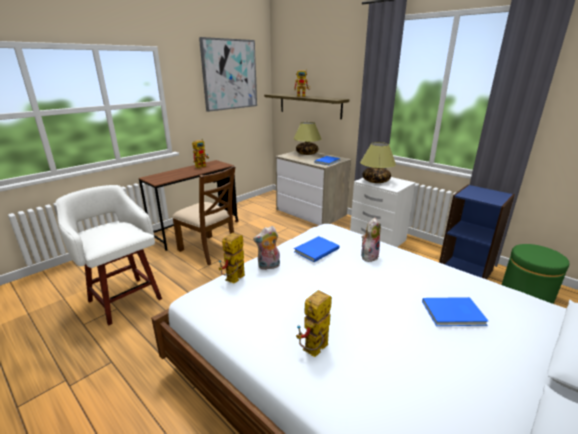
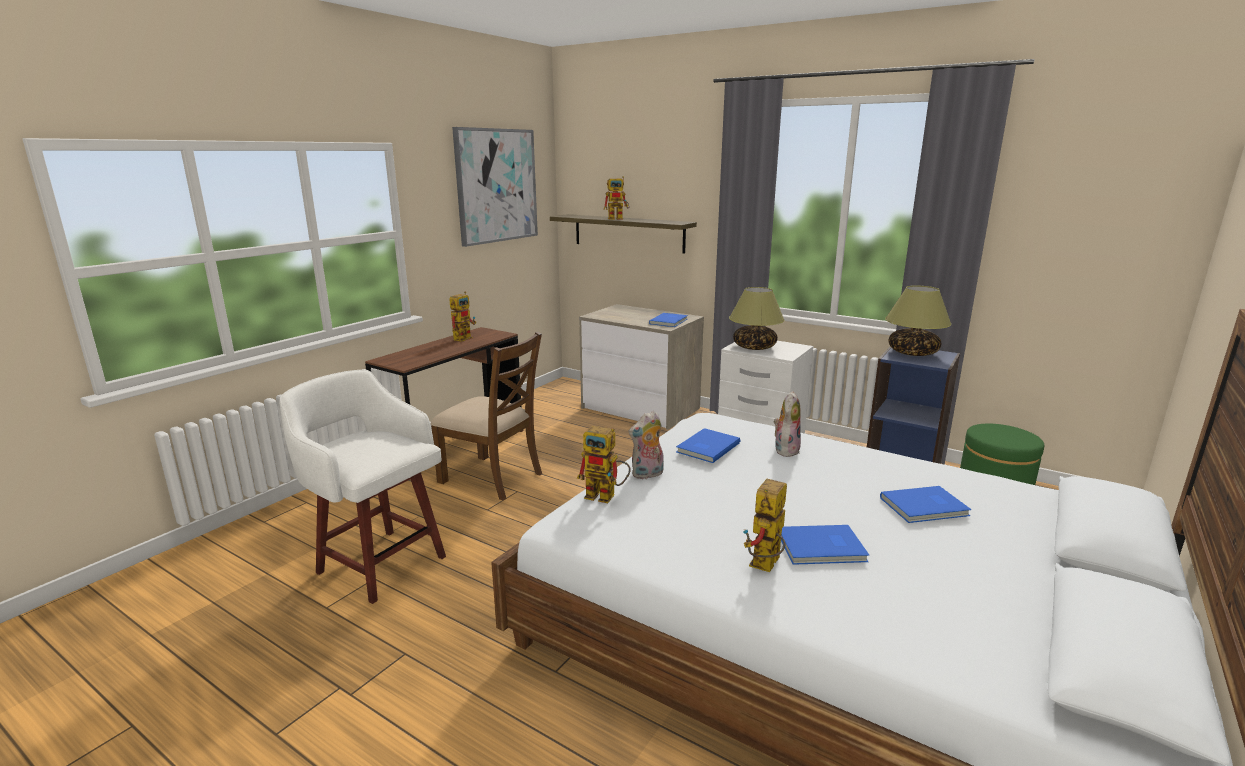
camera: 10 degrees left, 5 degrees down
toy robot [219,233,245,283] -> toy robot turned 90 degrees counterclockwise [577,426,631,503]
table lamp [293,122,322,155] -> table lamp moved to [885,285,951,356]
none -> blue book [781,525,869,565]

